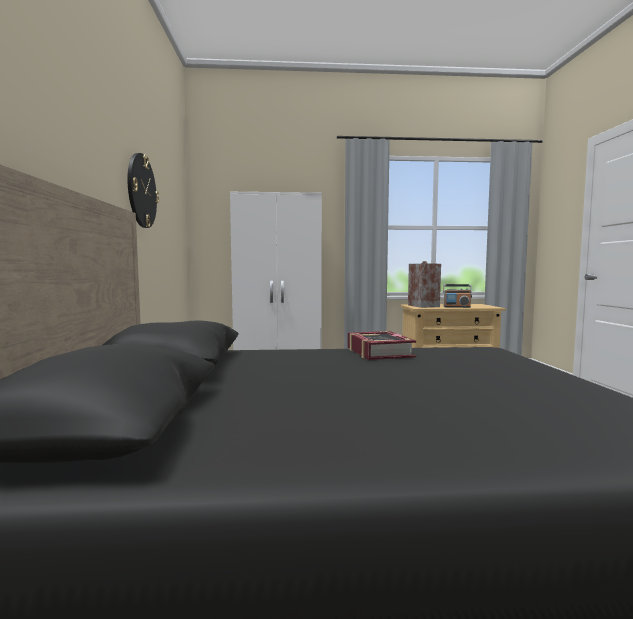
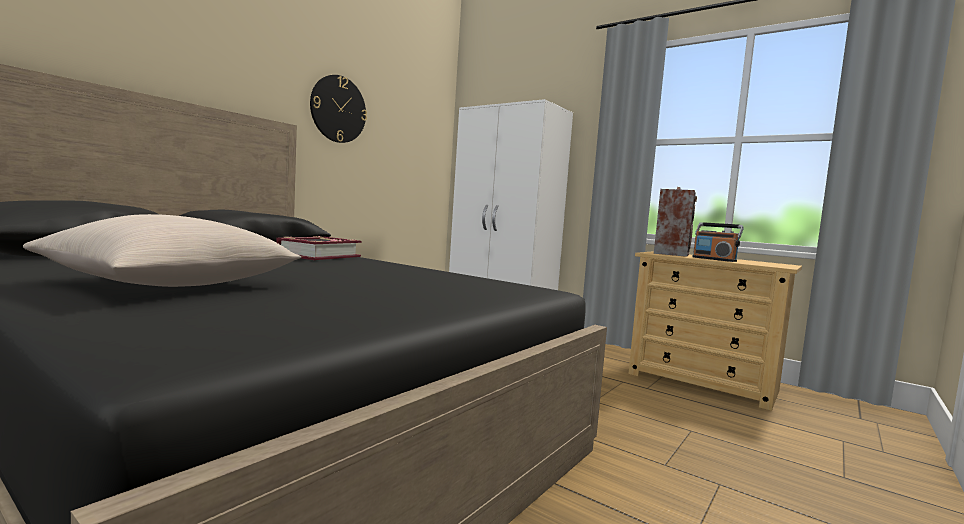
camera: 40 degrees right, 0 degrees up
book [348,331,416,360] -> book moved to [276,236,362,260]
none -> beige pillow [23,214,301,287]

